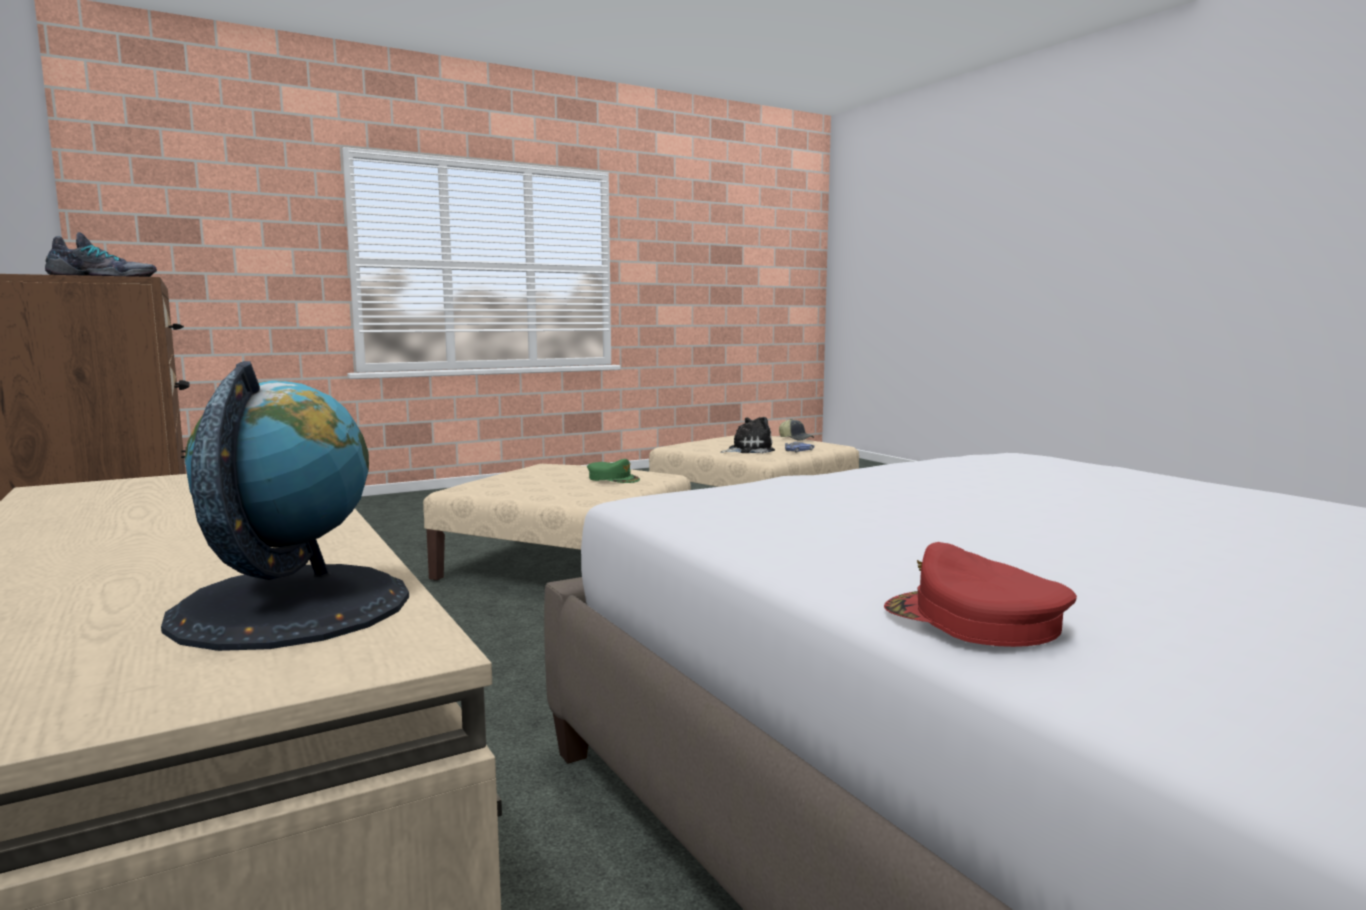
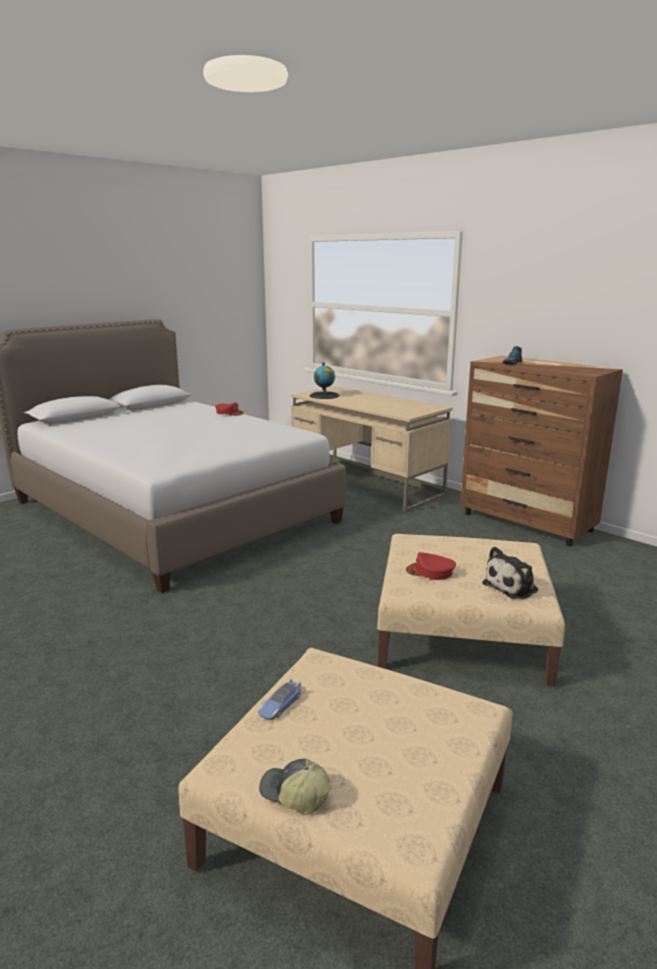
camera: 165 degrees right, 10 degrees up
green cap [587,459,640,483] -> red cap [406,552,456,580]
plush toy [720,417,775,453] -> plush toy moved to [482,547,539,599]

